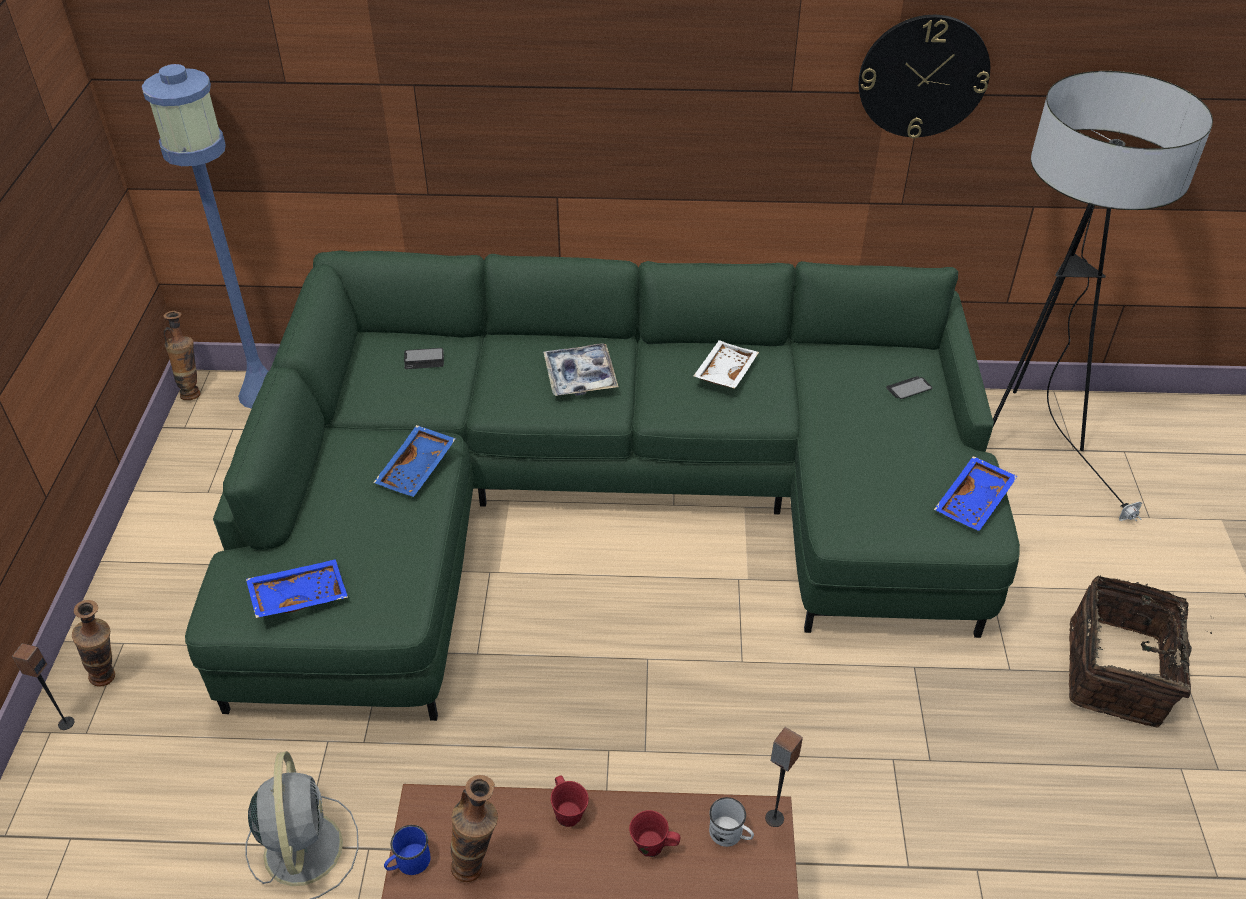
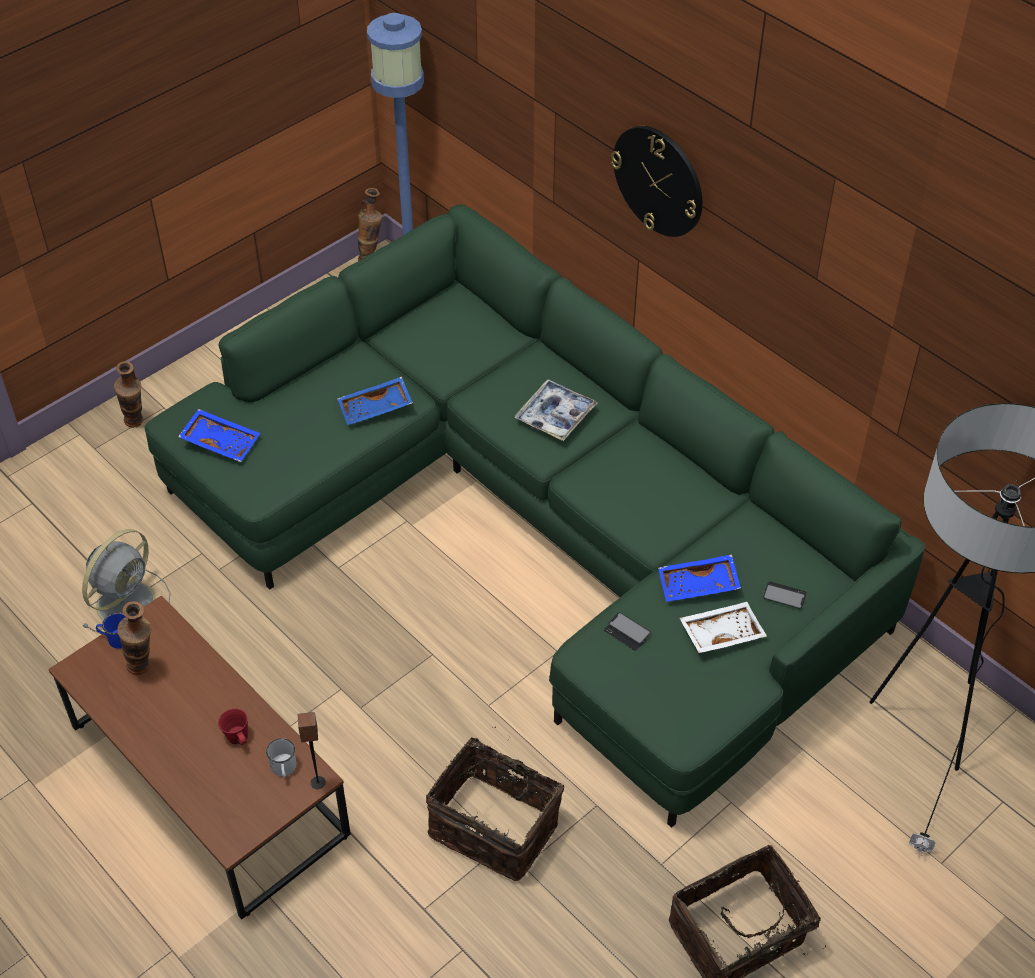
camera: 45 degrees right, 5 degrees up
speaker [12,643,75,730] -> none
phone [404,348,444,369] -> phone moved to [604,612,651,650]
red mug [551,775,589,827] -> none
white tray [693,340,759,389] -> white tray moved to [680,602,767,653]
wall clock [859,15,990,139] -> wall clock moved to [611,126,702,237]
blue tray [934,456,1018,531] -> blue tray moved to [658,554,741,602]
none -> basket [426,727,564,881]

